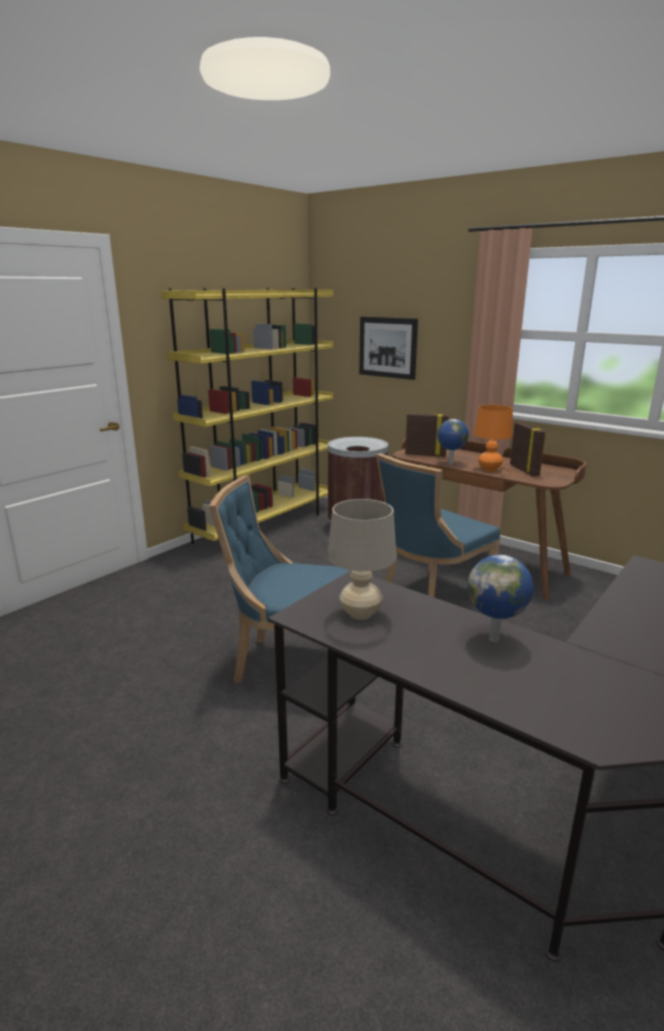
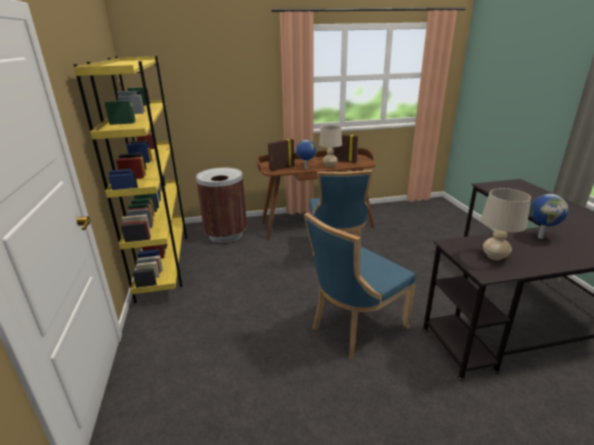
camera: 50 degrees left, 5 degrees up
picture [359,317,418,380] -> none
orange table lamp [474,405,513,471] -> beige table lamp [319,125,342,167]

